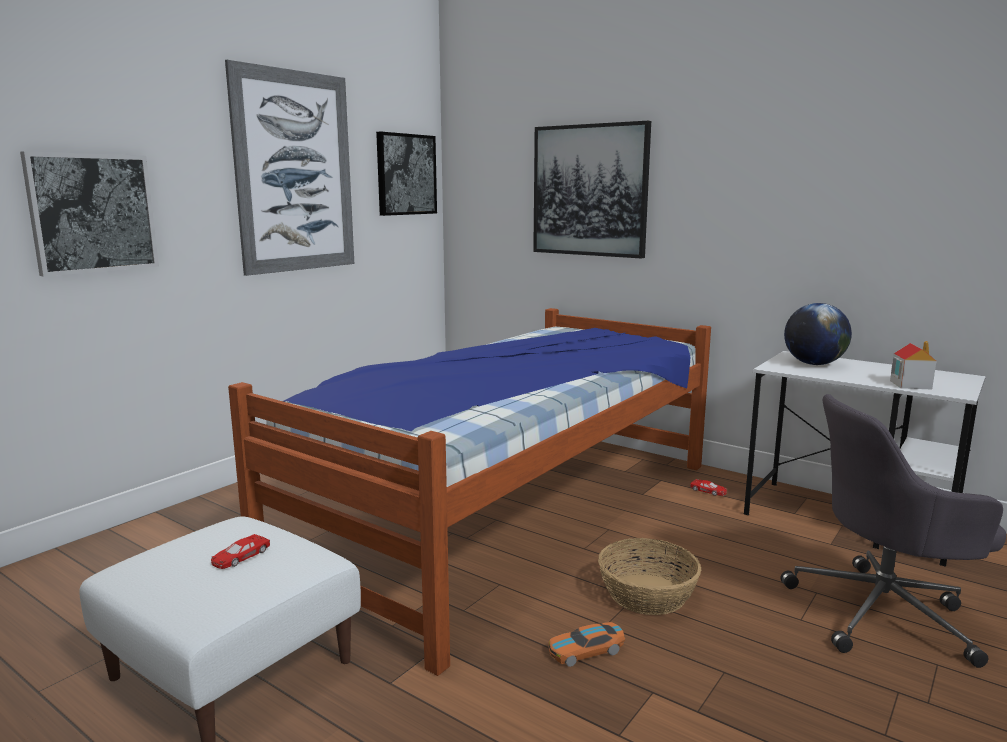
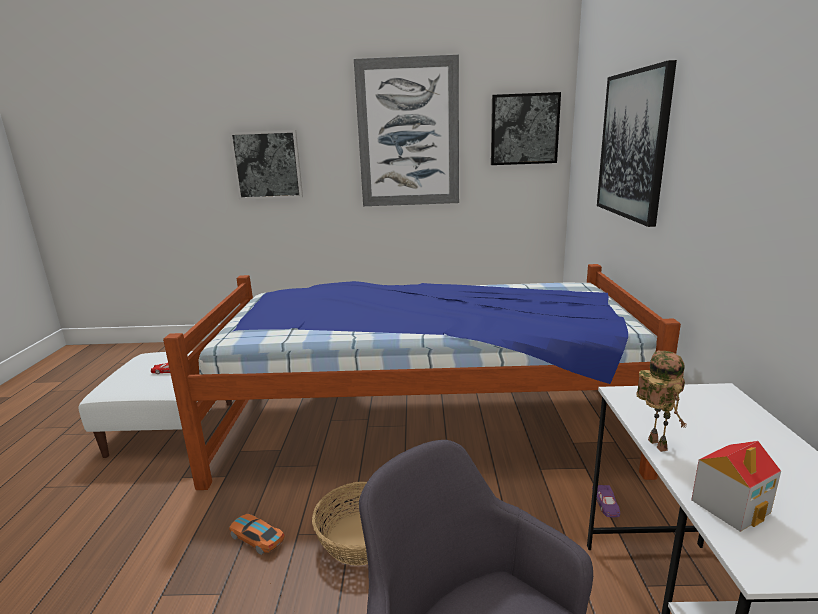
camera: 55 degrees right, 5 degrees up
red toy car [690,479,727,496] -> purple toy car [592,485,620,517]
globe [784,303,852,365] -> none
none -> toy robot [636,351,687,452]

